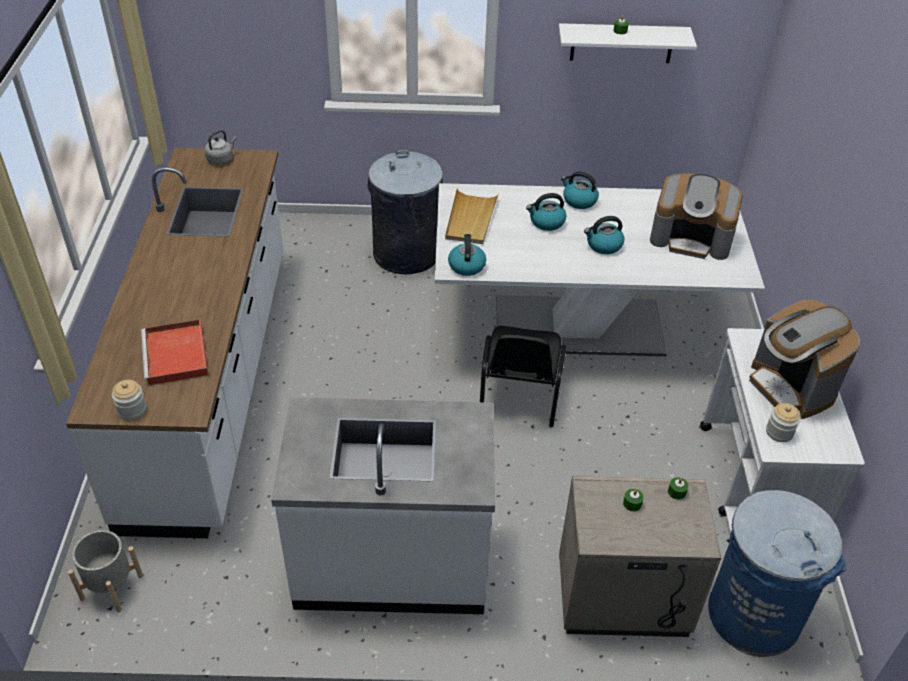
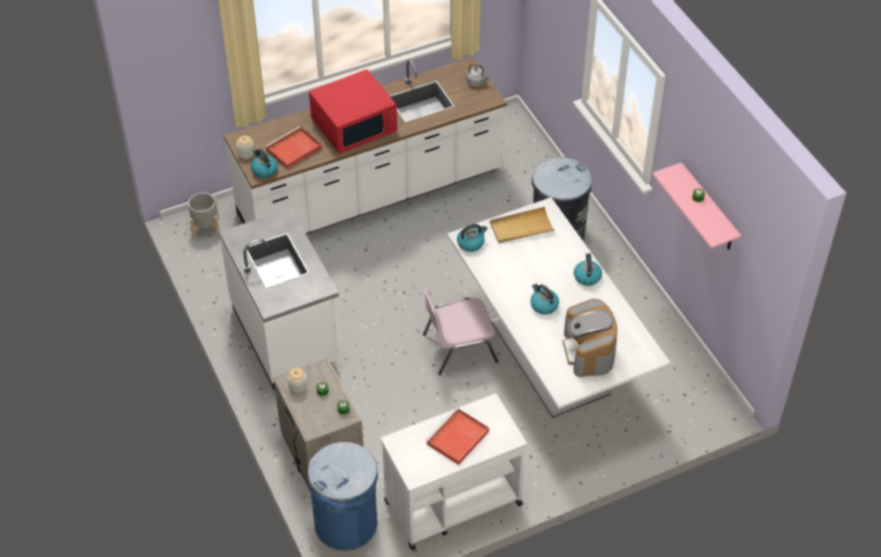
camera: 65 degrees right, 5 degrees up
black chair [480,326,566,428] -> pink chair [423,287,498,375]
kettle [526,193,566,231] -> kettle moved to [251,149,278,178]
white shelf [559,23,697,63] -> pink shelf [652,162,741,250]
coffee machine [749,299,860,419] -> red tray [425,408,489,465]
jar [766,403,800,442] -> jar moved to [287,368,307,393]
none -> red microwave [309,69,397,154]

